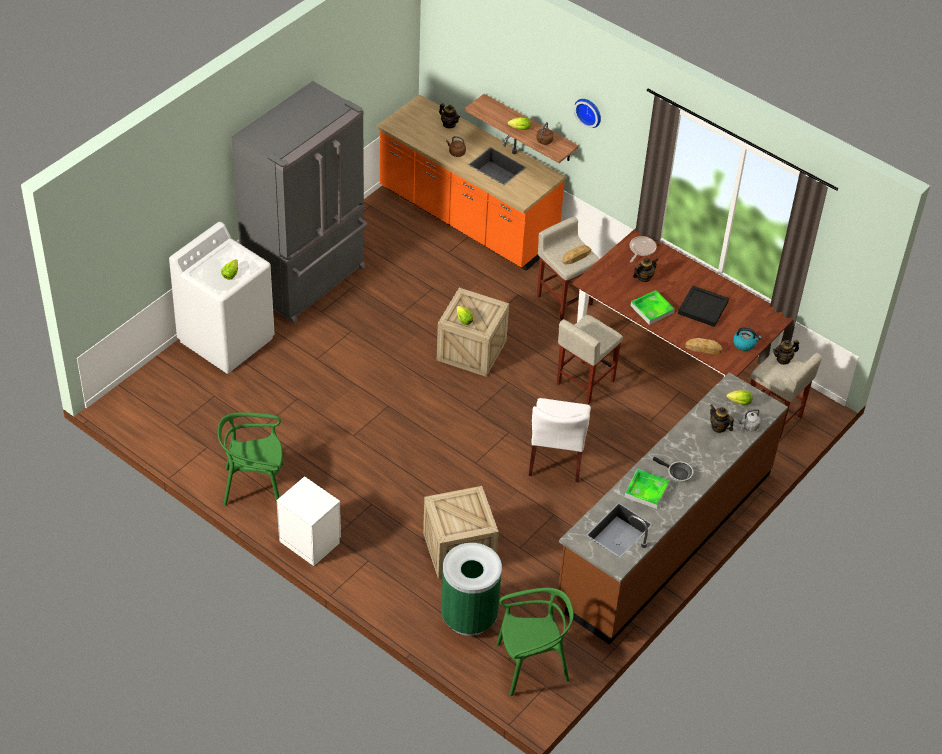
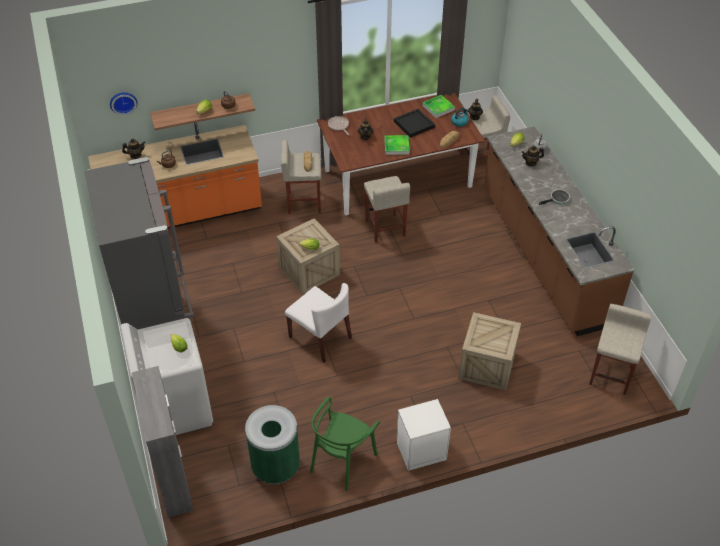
camera: 55 degrees left, 0 degrees up
green trash can [441,543,502,636] -> green trash can moved to [245,405,300,484]
green chair [496,588,574,696] -> beige stool [589,304,652,395]
white chair [529,398,591,483] -> white chair moved to [285,283,352,363]
wall clock [574,99,601,128] -> wall clock moved to [110,92,138,115]
tray [625,469,669,509] -> tray moved to [423,95,455,118]
none -> grey cabinet [132,366,193,518]

